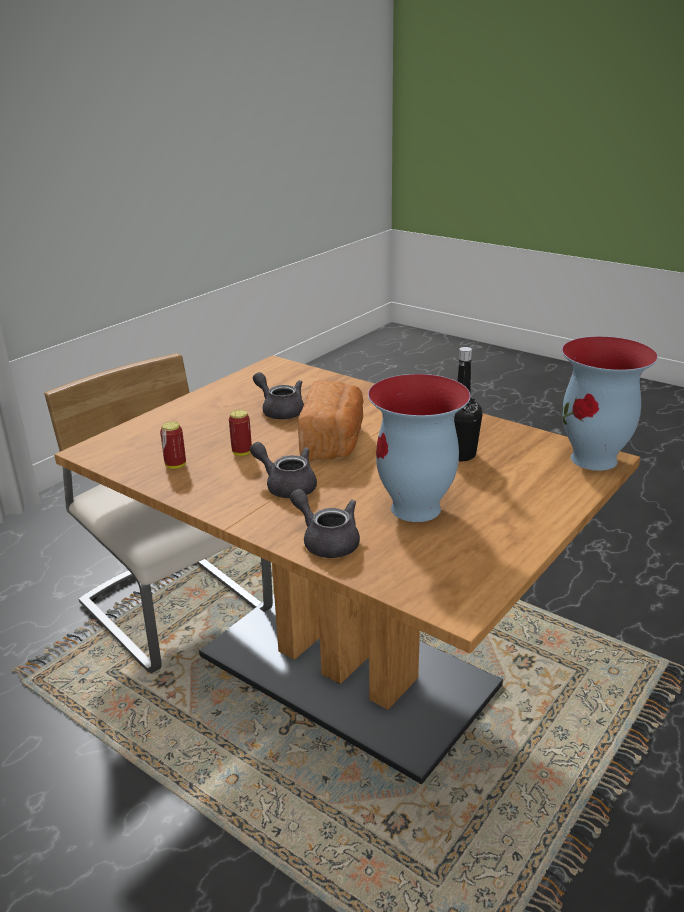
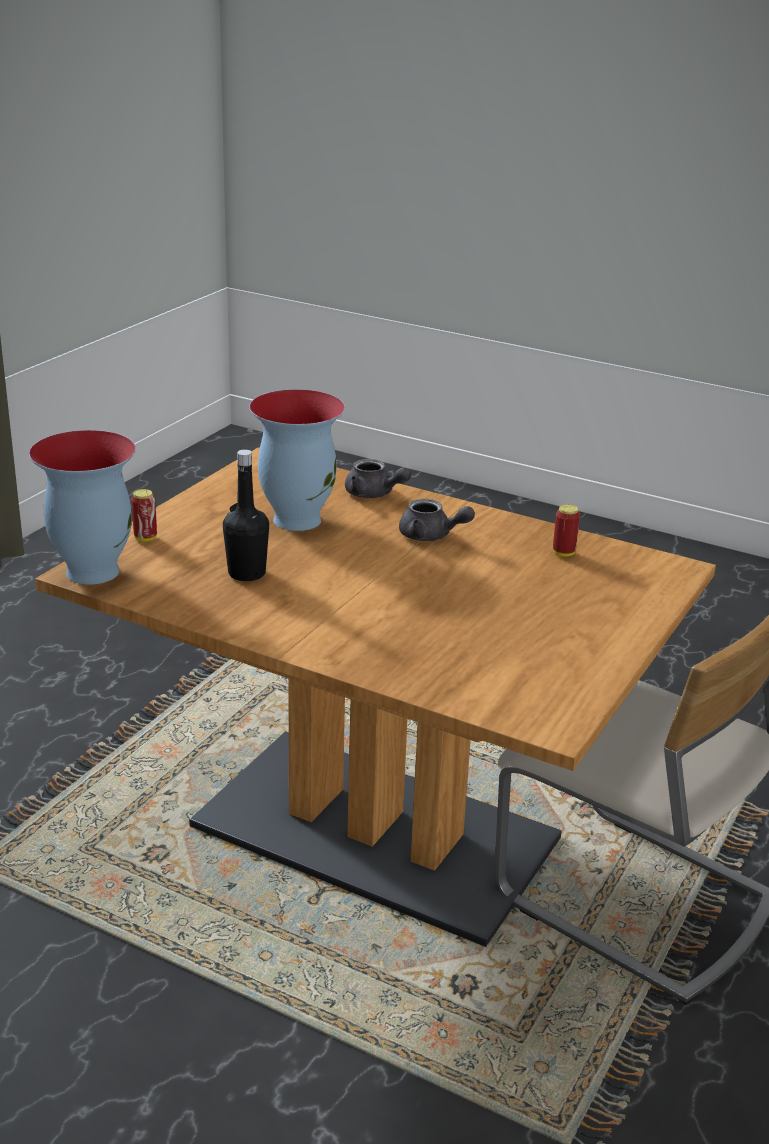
camera: 170 degrees right, 0 degrees up
can [229,410,252,456] -> can moved to [131,489,157,542]
grey teapot [253,372,304,419] -> none
bread [298,381,364,460] -> none

